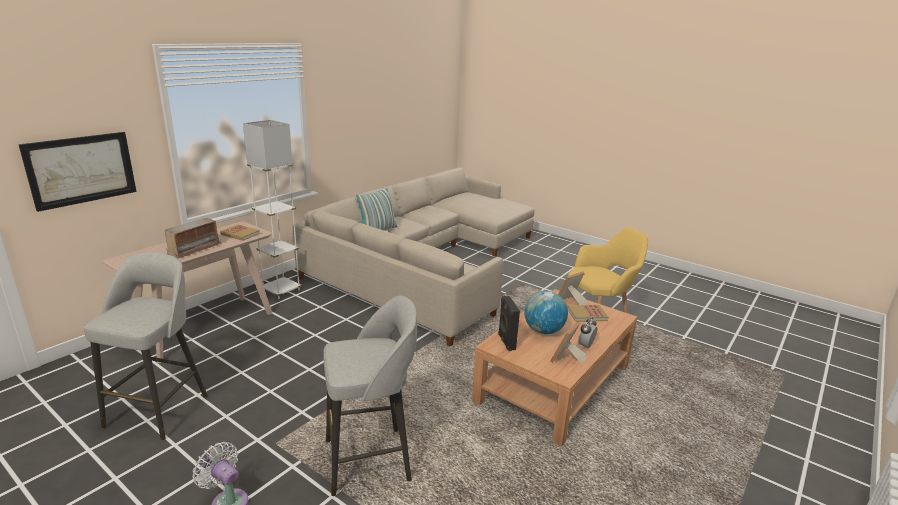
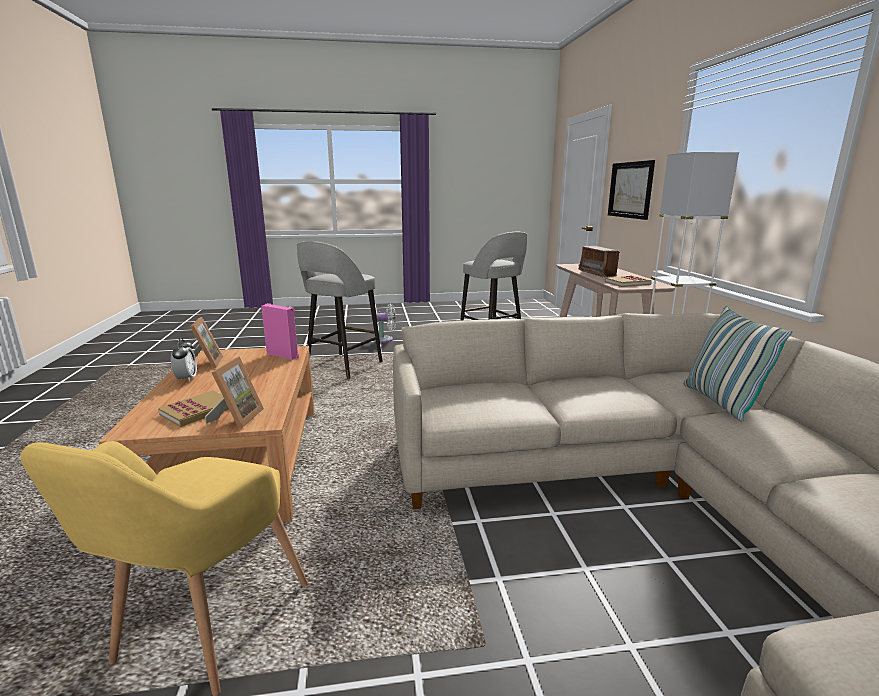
camera: 135 degrees right, 5 degrees down
black speaker [498,296,520,351] -> pink speaker [261,303,299,360]
globe [524,291,568,334] -> none

